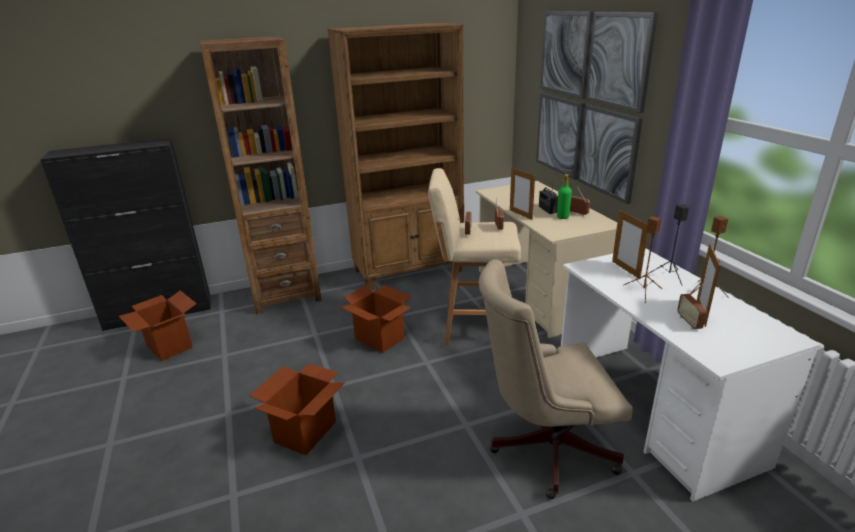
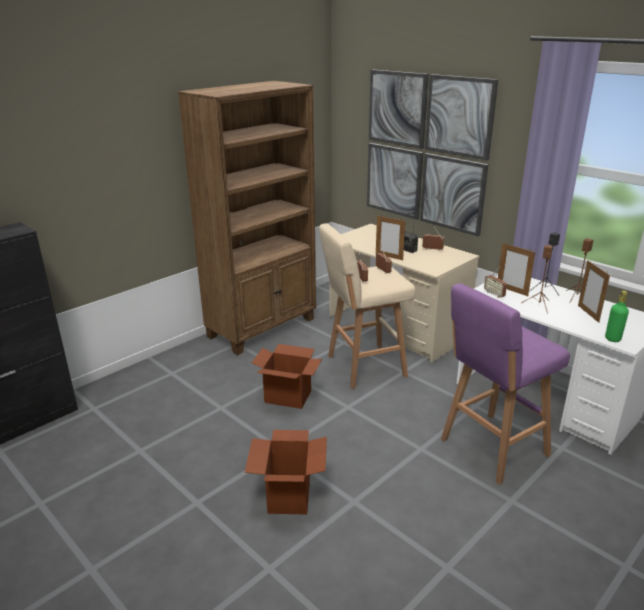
camera: 25 degrees left, 0 degrees up
cardboard box [119,290,197,361] -> none
brown bookcase [200,36,322,314] -> none
beige office chair [479,259,633,499] -> purple stool [441,283,570,485]
green bottle [557,174,572,219] -> green bottle moved to [605,291,629,342]
radio [678,285,706,329] -> radio moved to [484,266,507,298]

